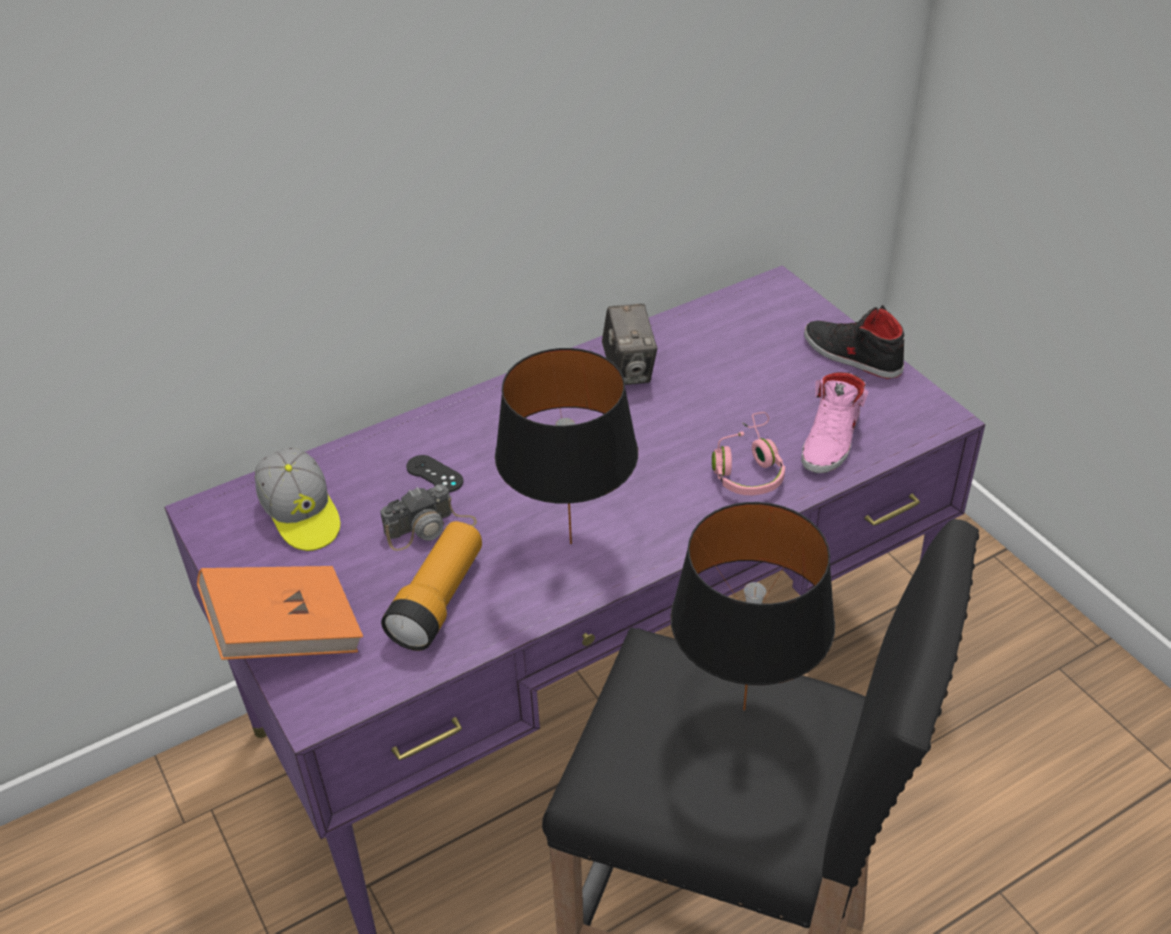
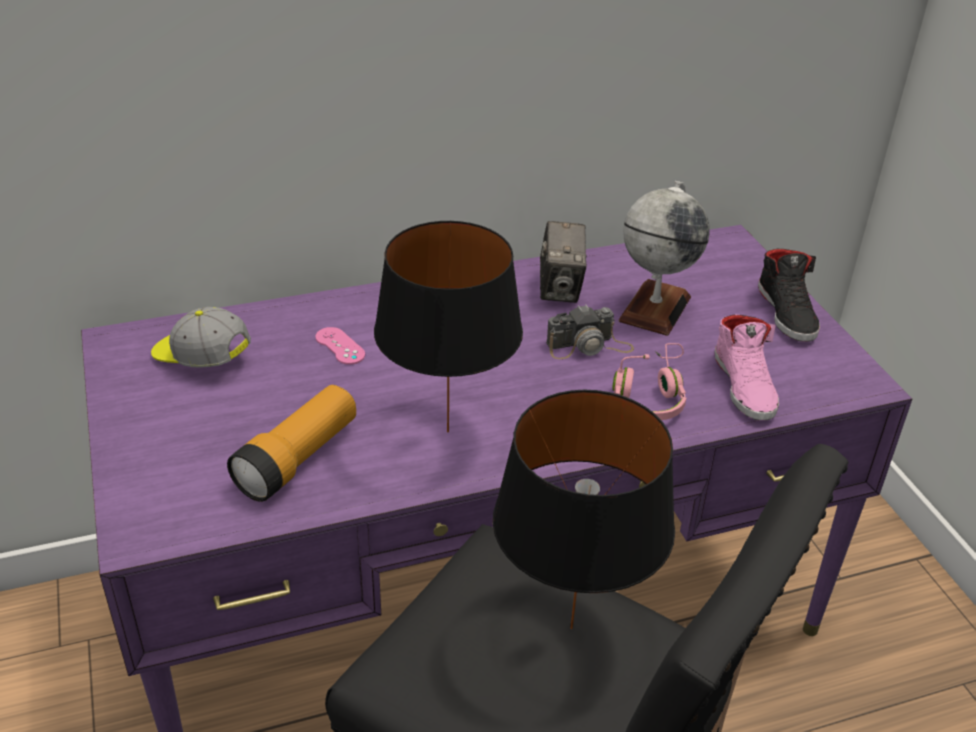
camera: 10 degrees right, 5 degrees down
orange book [197,566,363,660] -> none
cap [255,447,341,551] -> cap turned 135 degrees clockwise [151,307,251,368]
camera [380,484,477,551] -> camera moved to [546,304,634,359]
black game controller [406,455,463,492] -> pink game controller [315,327,365,365]
pink shoe [801,372,868,473] -> pink shoe turned 45 degrees counterclockwise [714,315,779,420]
black shoe [804,305,905,379] -> black shoe turned 150 degrees counterclockwise [758,249,820,341]
none -> globe [619,181,710,336]

